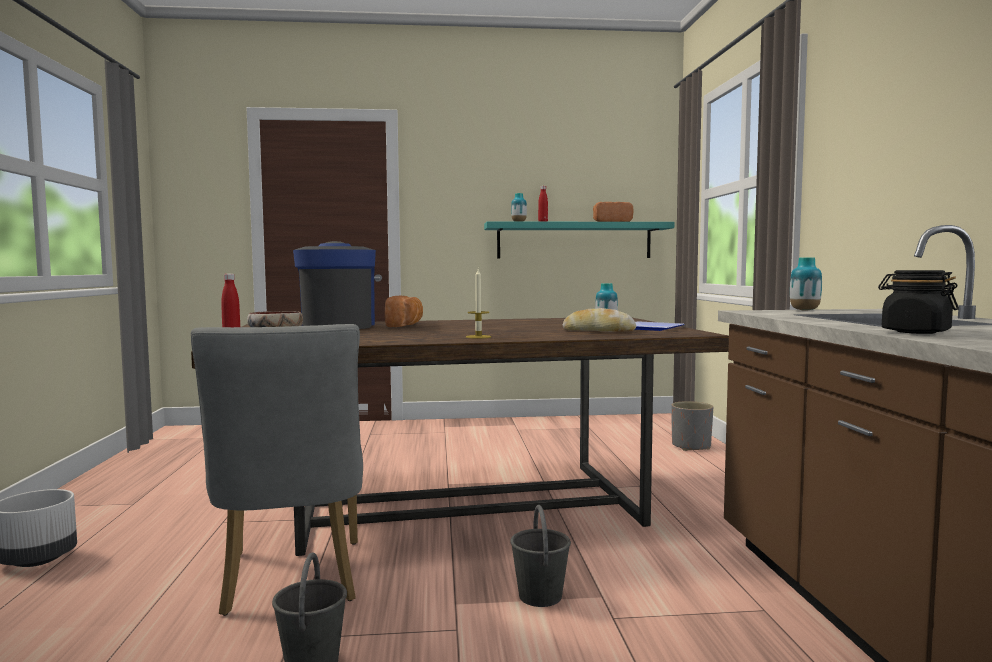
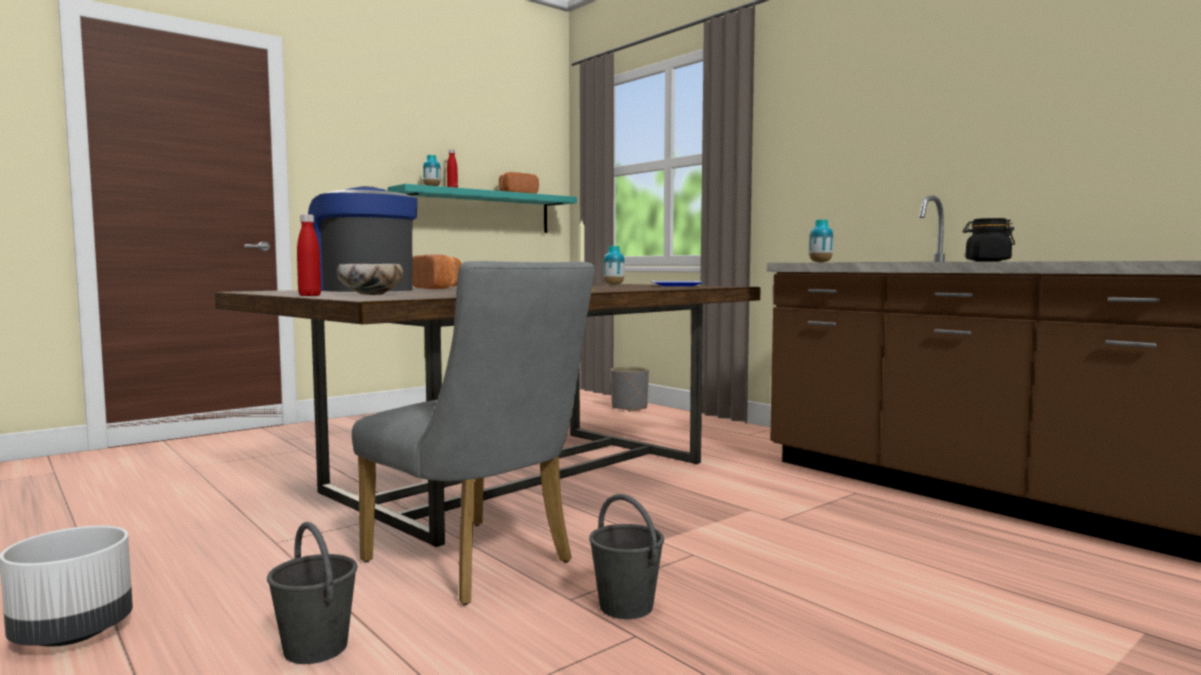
camera: 35 degrees left, 0 degrees up
grey bucket [510,505,571,607] -> grey bucket moved to [267,522,357,664]
bread [563,308,636,332] -> none

